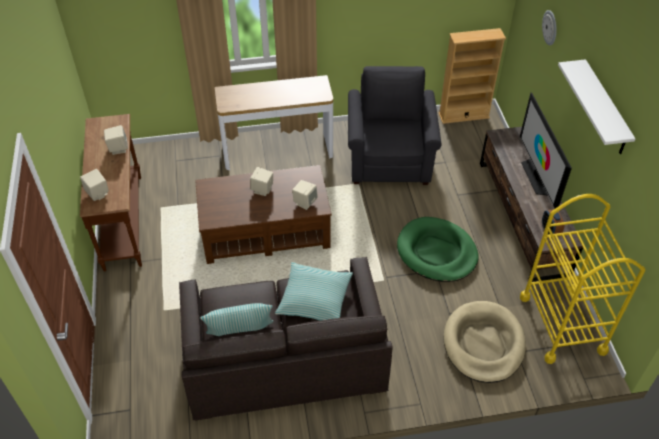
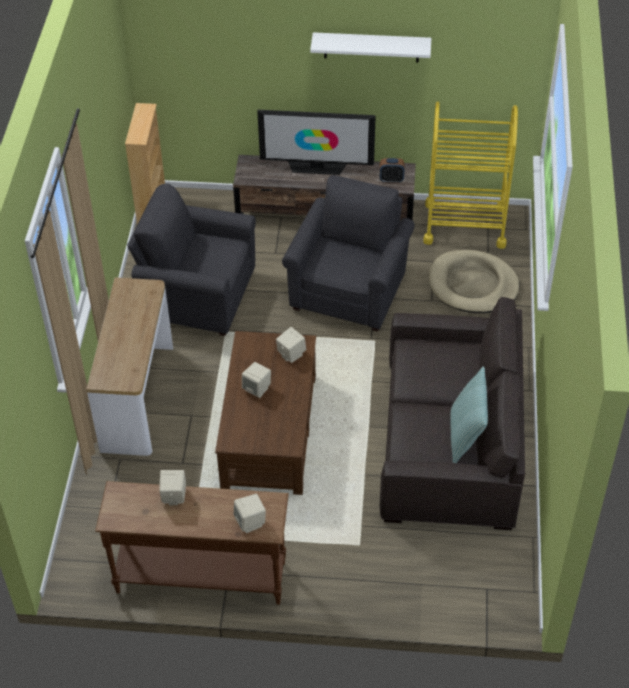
camera: 75 degrees left, 0 degrees up
pillow [275,262,353,321] -> none
green dog bed [397,217,478,282] -> grey armchair [282,175,415,332]
wall clock [542,10,557,45] -> none

